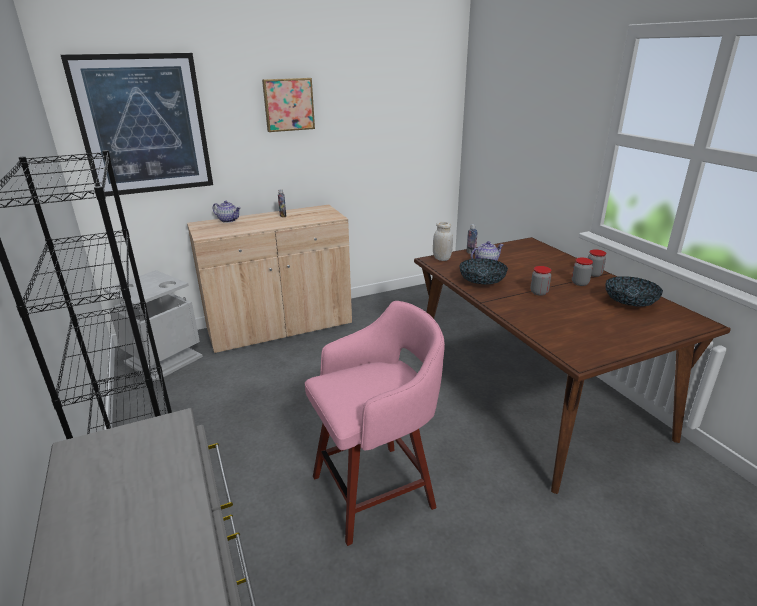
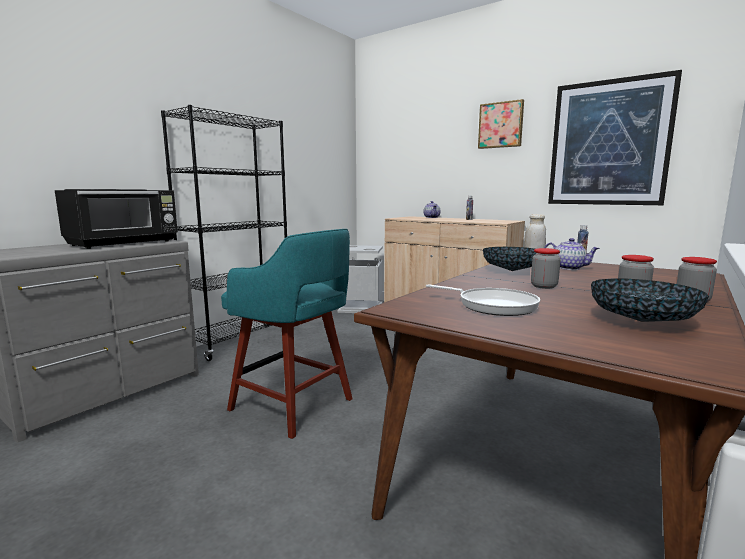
camera: 60 degrees right, 15 degrees down
picture [61,53,213,197] -> picture moved to [548,70,682,205]
pink stool [305,301,445,546] -> turquoise stool [221,229,353,439]
none -> black microwave [55,189,178,249]
none -> frying pan [426,284,541,316]

